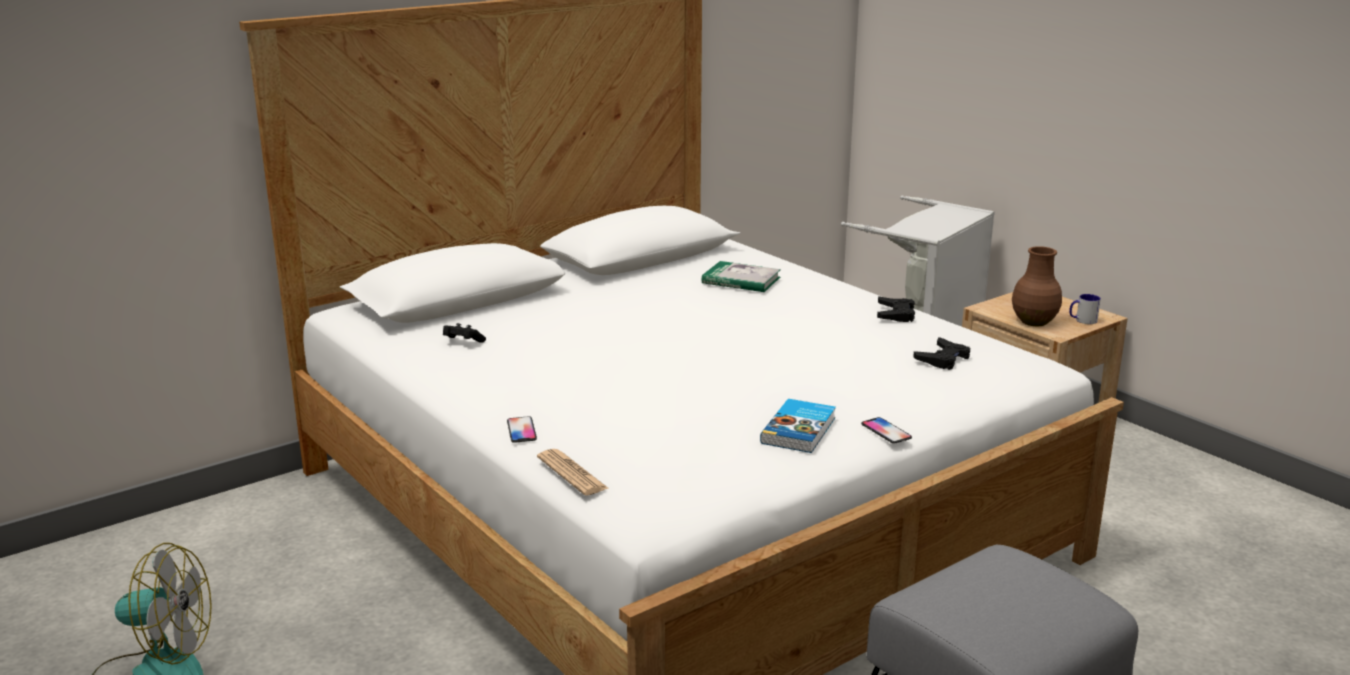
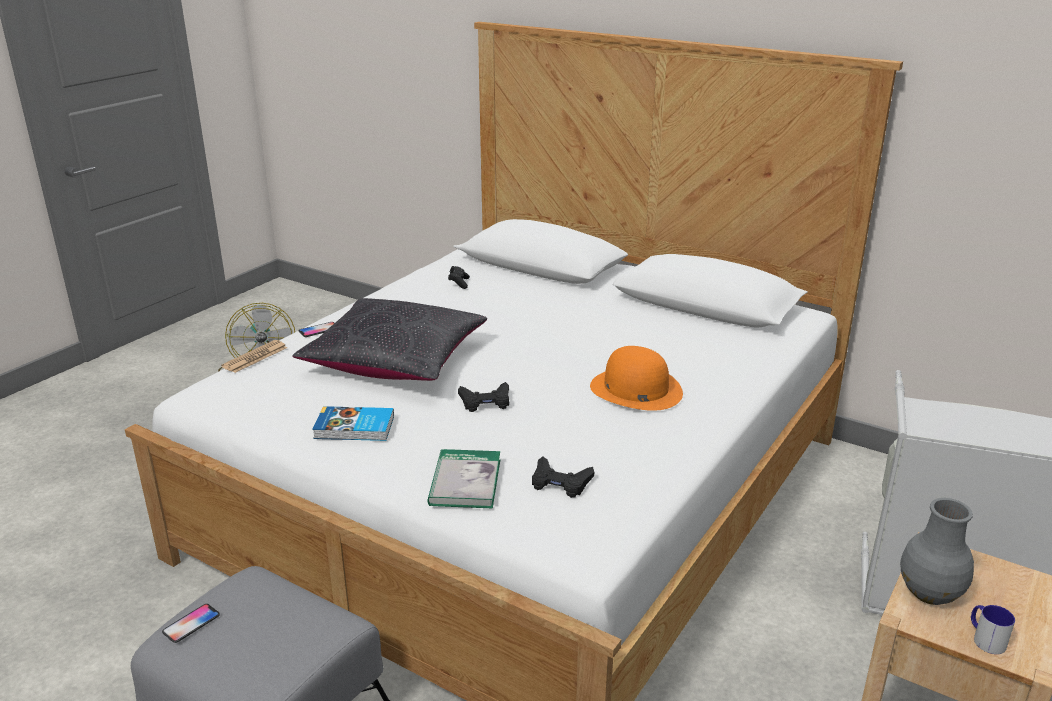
camera: 70 degrees right, 5 degrees up
book [702,261,781,292] -> book moved to [427,449,500,508]
phone [861,417,912,444] -> phone moved to [162,604,220,643]
black game controller [877,296,915,322] -> black game controller moved to [458,382,509,412]
brown vase [1012,246,1062,326] -> grey vase [900,498,974,605]
none -> black pillow [292,298,487,381]
none -> orange hat [590,346,683,411]

